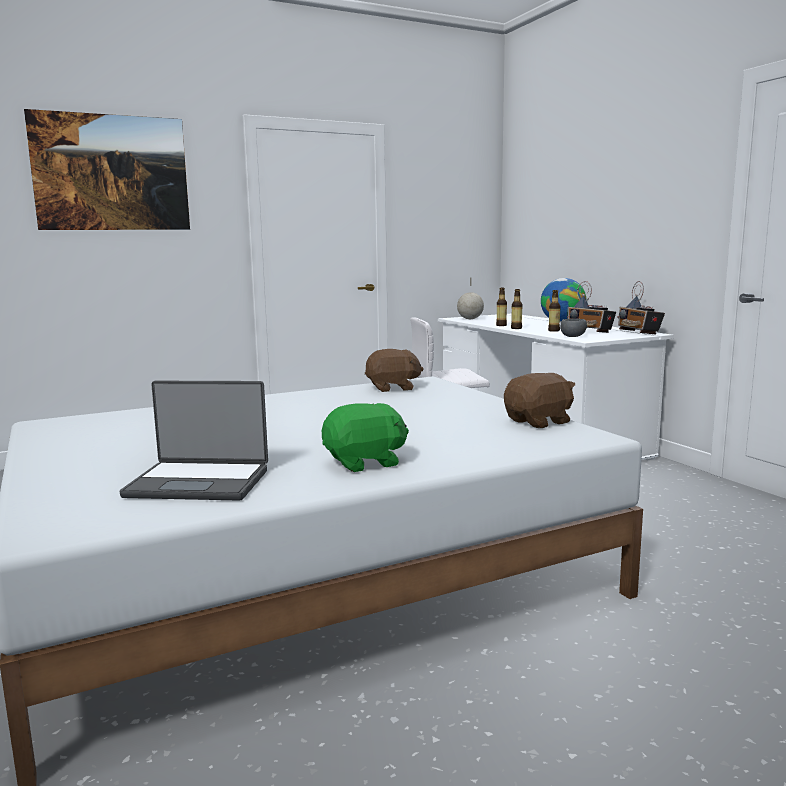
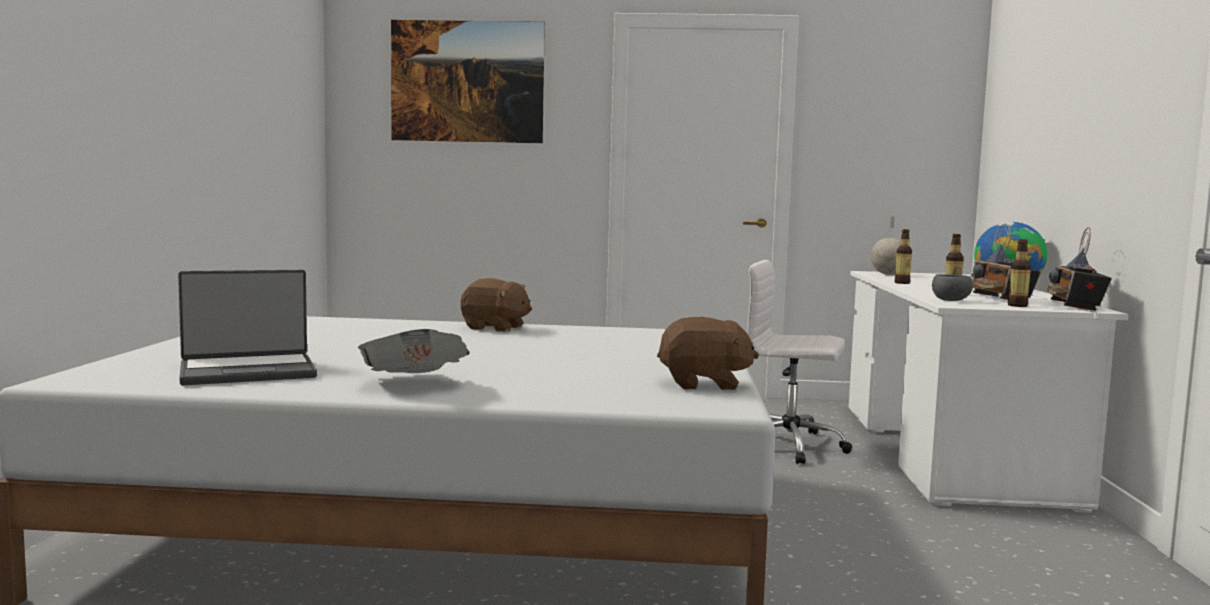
camera: 30 degrees right, 5 degrees down
laptop [120,381,268,501] -> laptop turned 60 degrees counterclockwise [178,270,317,385]
green plush toy [322,403,409,472] -> newspaper [358,329,470,373]
brown plush toy [365,349,423,392] -> brown plush toy moved to [461,278,532,332]
bottle [511,289,523,329] -> bottle moved to [1008,239,1031,307]

